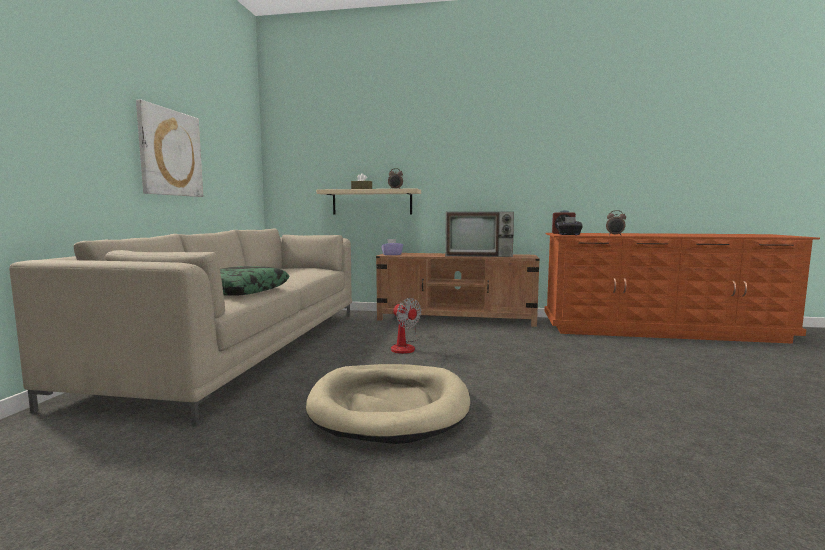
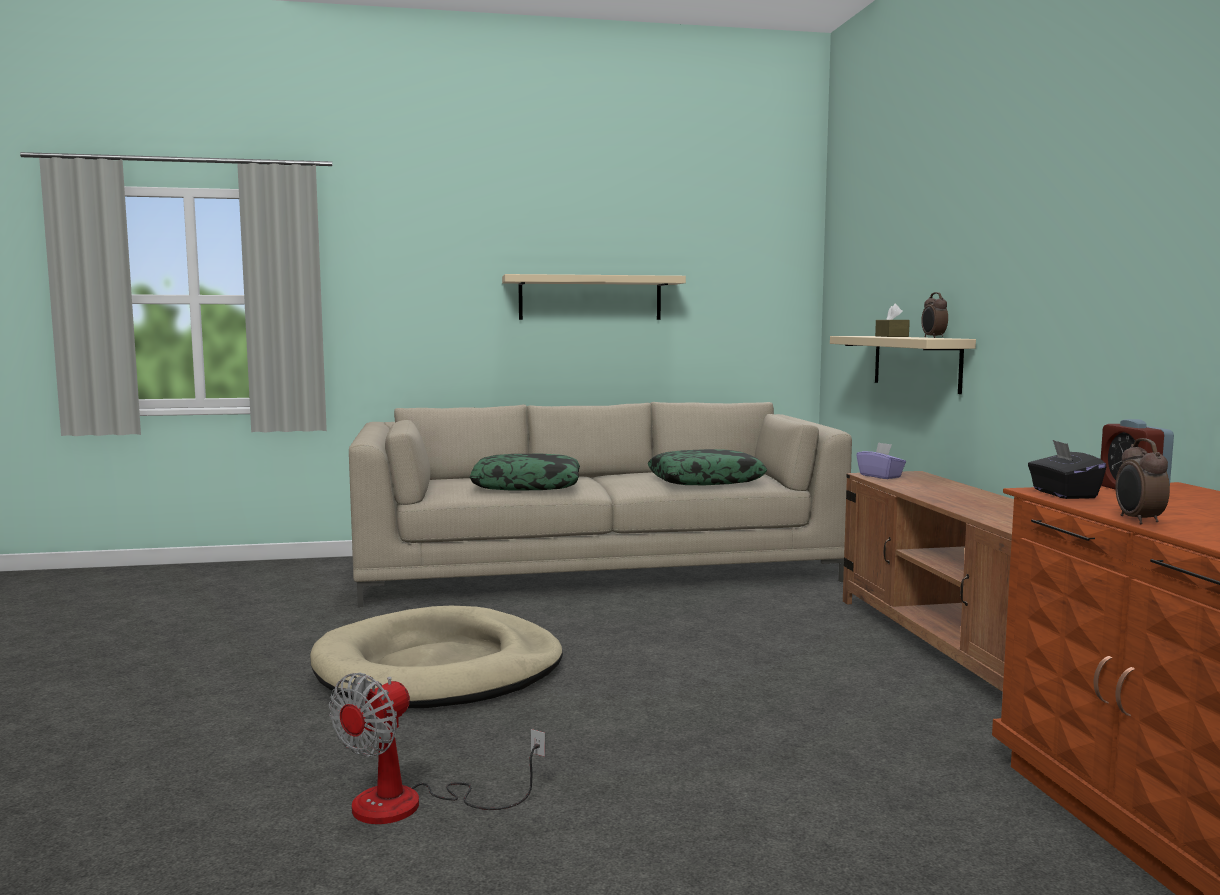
camera: 70 degrees right, 0 degrees up
picture [136,99,203,197] -> beige shelf [502,274,686,320]
fan [391,298,421,354] -> fan moved to [329,673,545,824]
television [445,212,514,257] -> none
none -> pillow [648,449,767,485]

